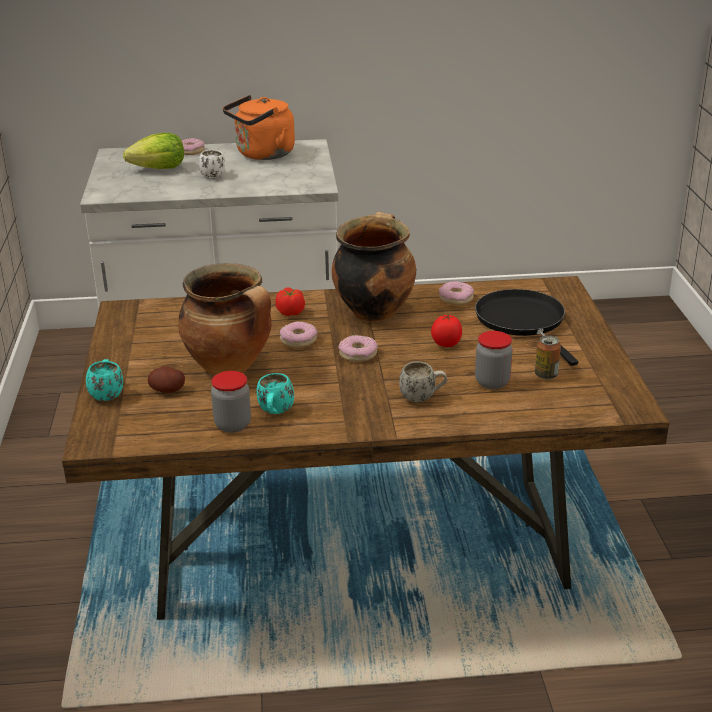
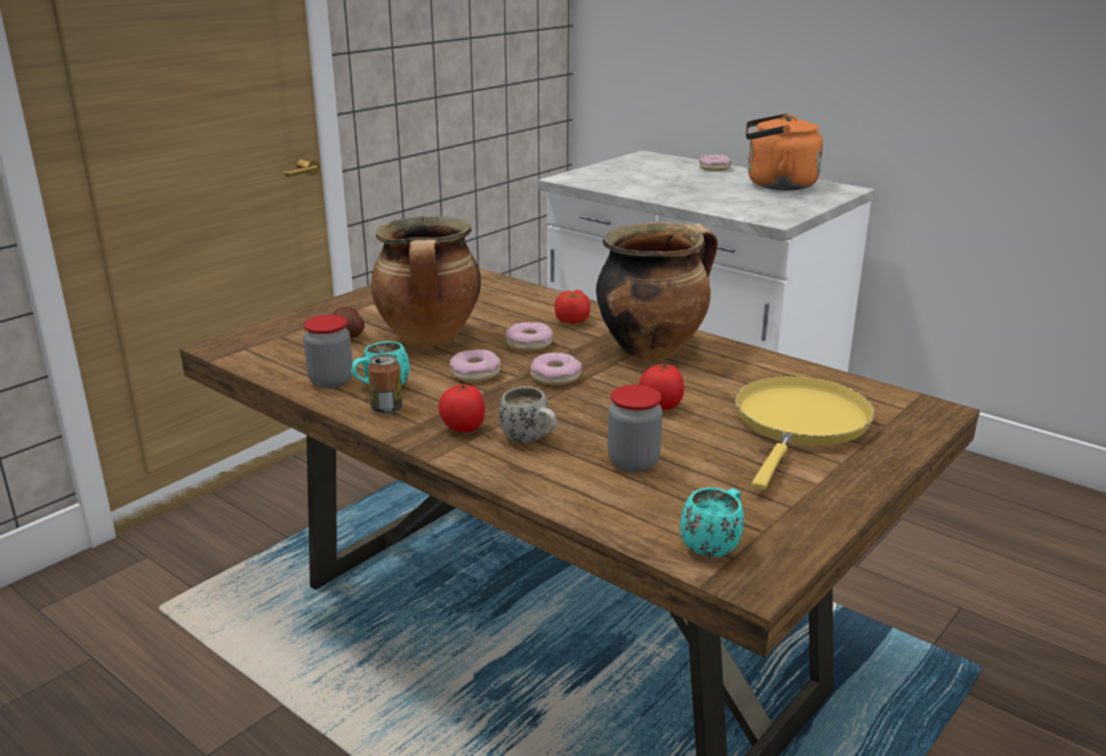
camera: 45 degrees right, 5 degrees down
turquoise mug [86,359,123,401] -> turquoise mug moved to [680,487,744,557]
lettuce [123,133,184,169] -> none
white mug [199,150,225,178] -> none
donut [439,281,474,305] -> donut moved to [449,349,501,382]
black frying pan [475,289,578,366] -> yellow frying pan [735,376,875,490]
can [535,335,561,379] -> can moved to [368,354,403,414]
none -> tomato [438,383,485,433]

